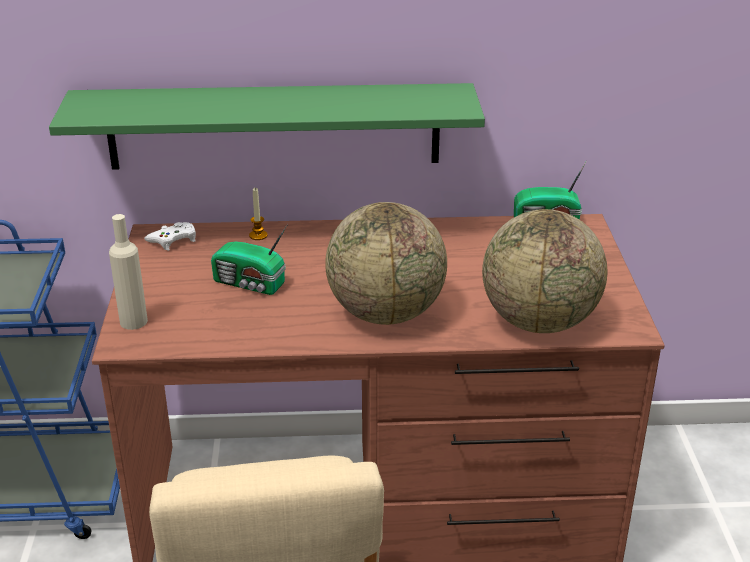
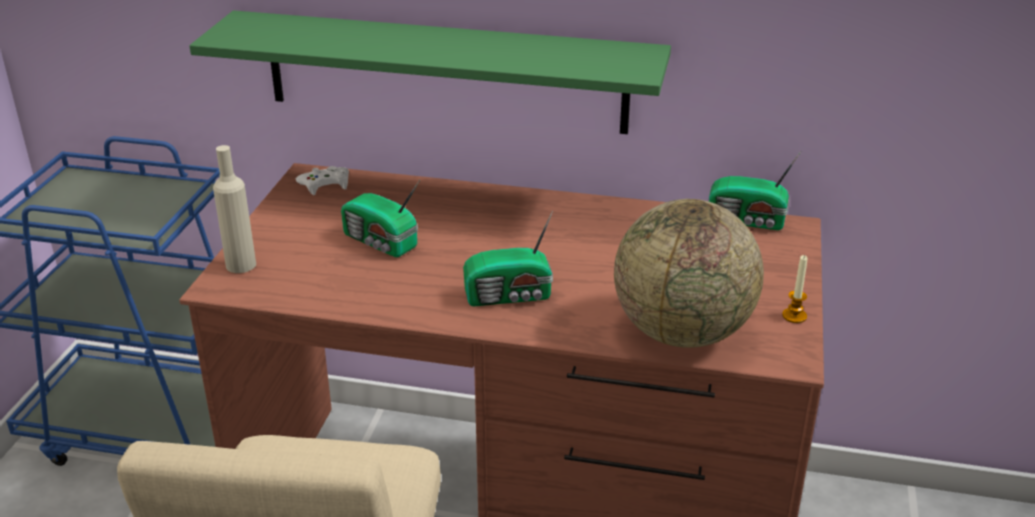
camera: 15 degrees right, 0 degrees up
candle [249,188,268,240] -> candle moved to [782,255,808,323]
globe [325,202,447,325] -> radio [463,211,553,306]

